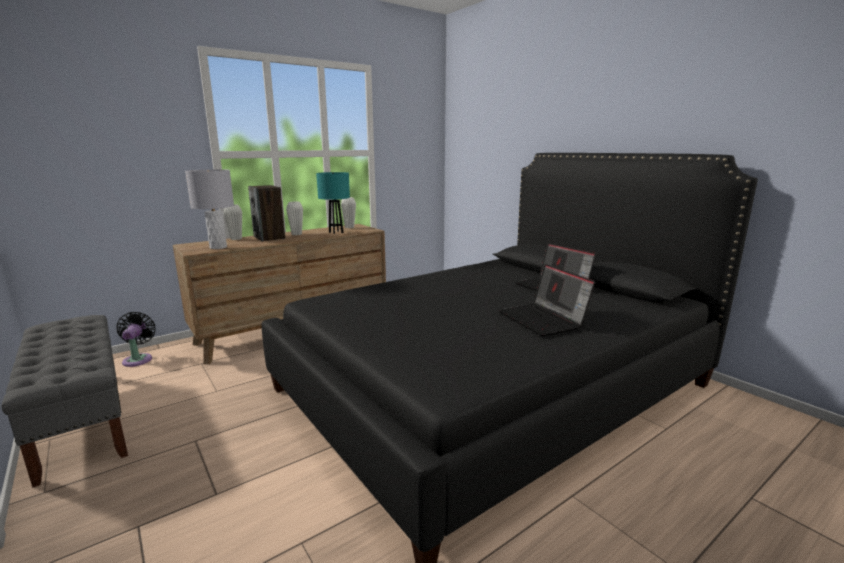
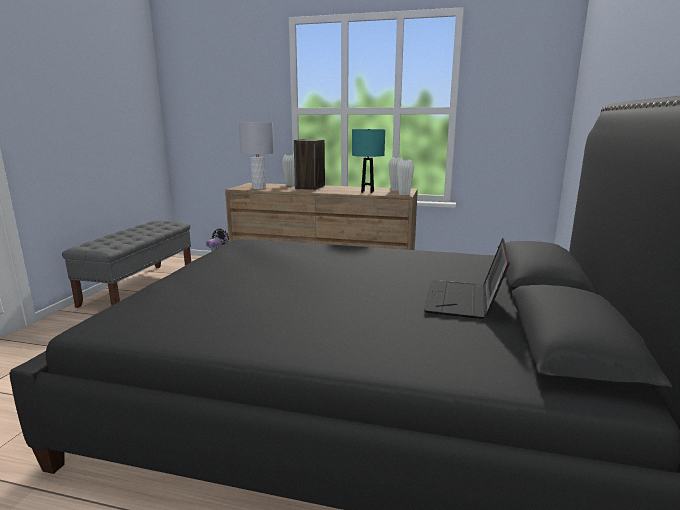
camera: 50 degrees right, 0 degrees up
white vase [286,202,303,235] -> white vase moved to [397,160,414,195]
laptop [499,264,595,336] -> none

